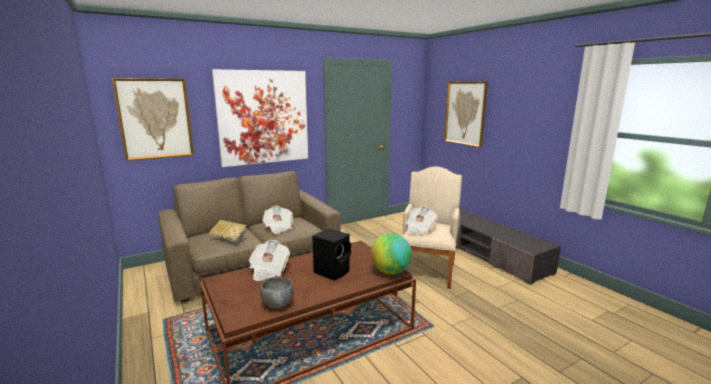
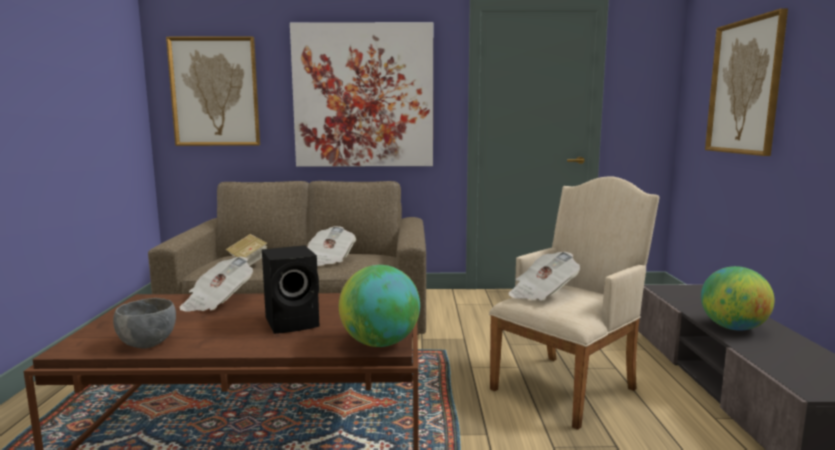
camera: 30 degrees right, 5 degrees down
none -> globe [701,266,775,331]

